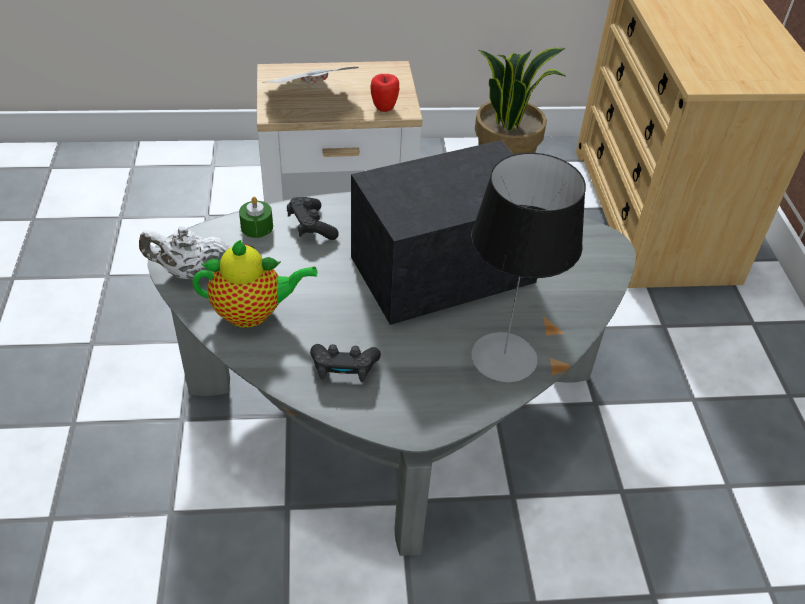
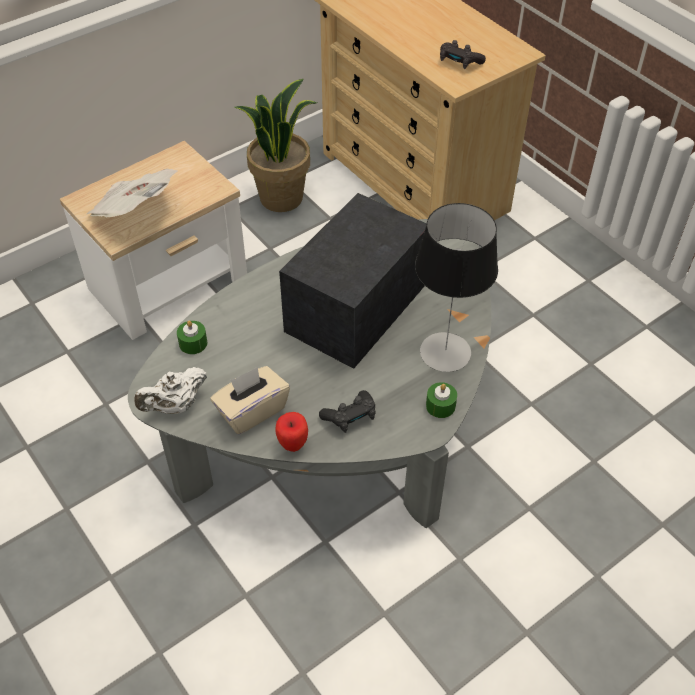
camera: 30 degrees left, 5 degrees up
teapot [192,240,317,328] -> beige tissue box [210,366,290,434]
black game controller [287,197,339,240] -> black game controller moved to [440,40,486,69]
apple [370,74,399,112] -> apple moved to [275,412,308,452]
none -> green candle [426,382,457,418]

